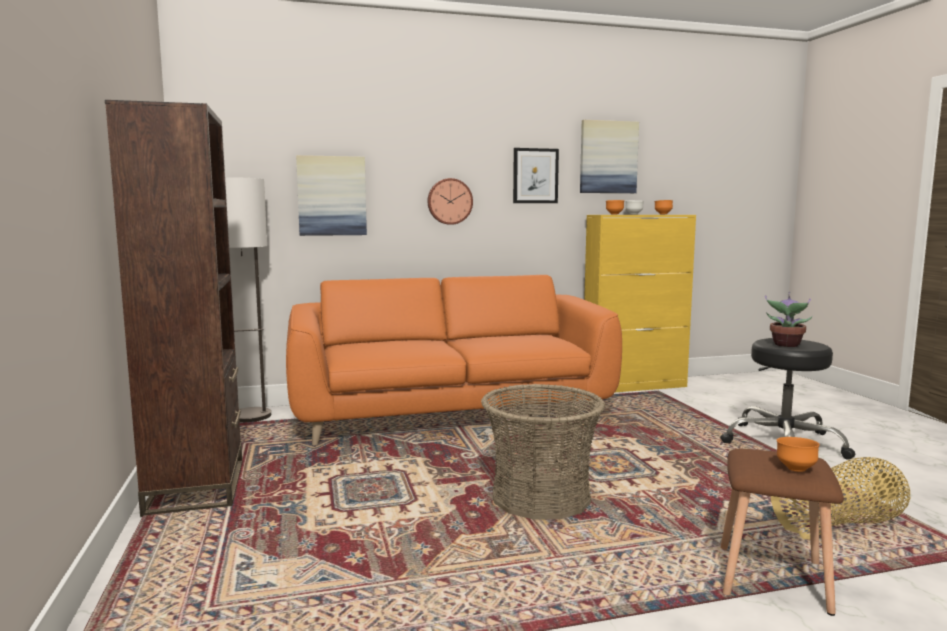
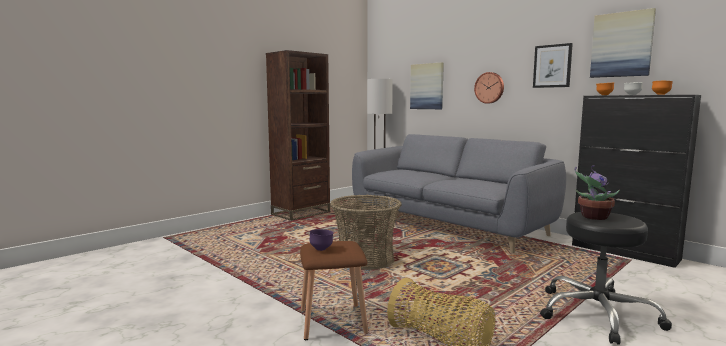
camera: 60 degrees right, 0 degrees up
orange sofa [286,275,622,445] -> grey sofa [352,134,566,253]
yellow cabinet [584,215,696,392] -> black cabinet [572,95,701,268]
orange bowl [777,437,820,472] -> purple bowl [309,229,333,251]

